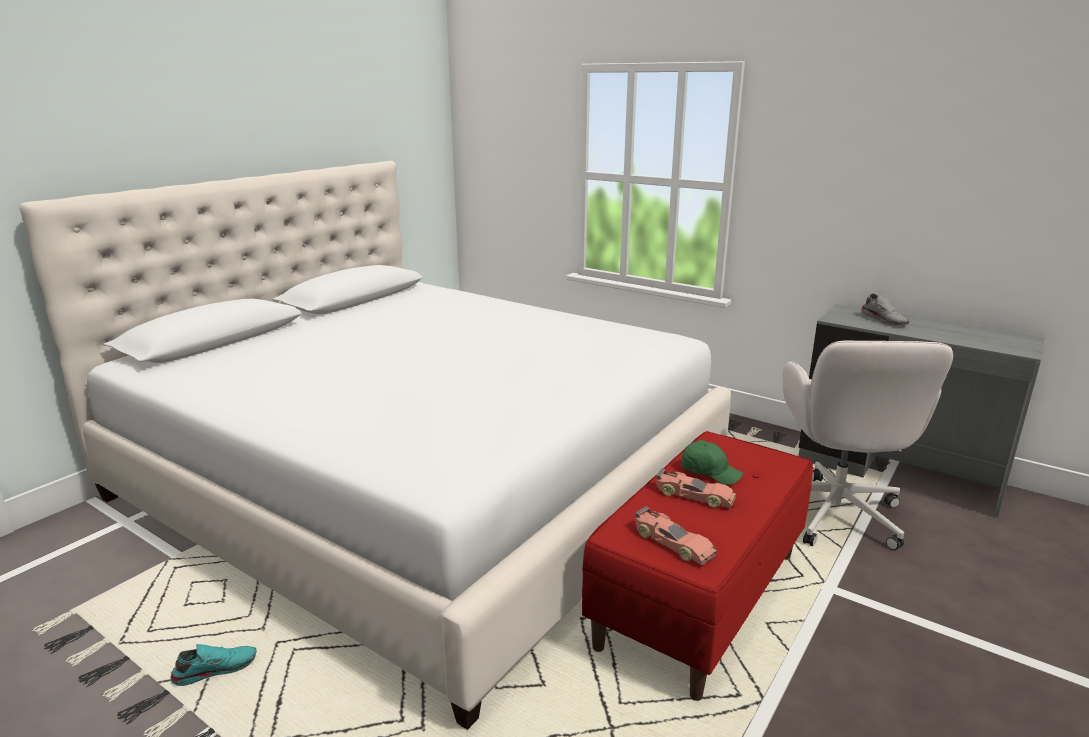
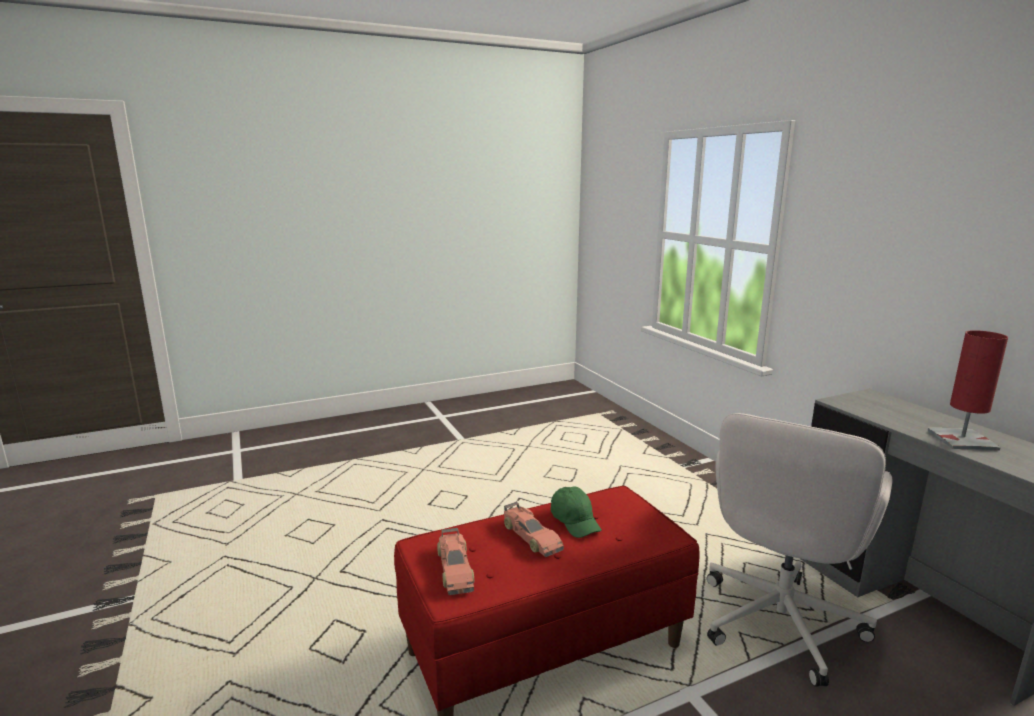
camera: 30 degrees right, 5 degrees down
white bed [19,161,731,730] -> none
turquoise shoe [170,644,257,686] -> none
grey shoe [861,293,909,326] -> none
none -> red table lamp [928,330,1008,451]

